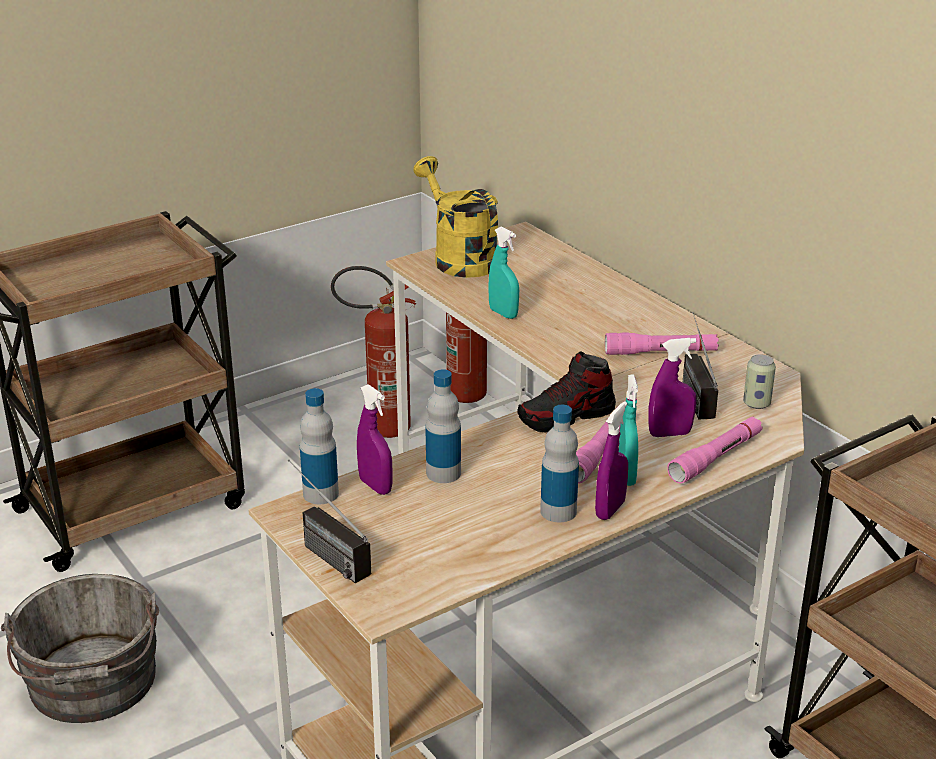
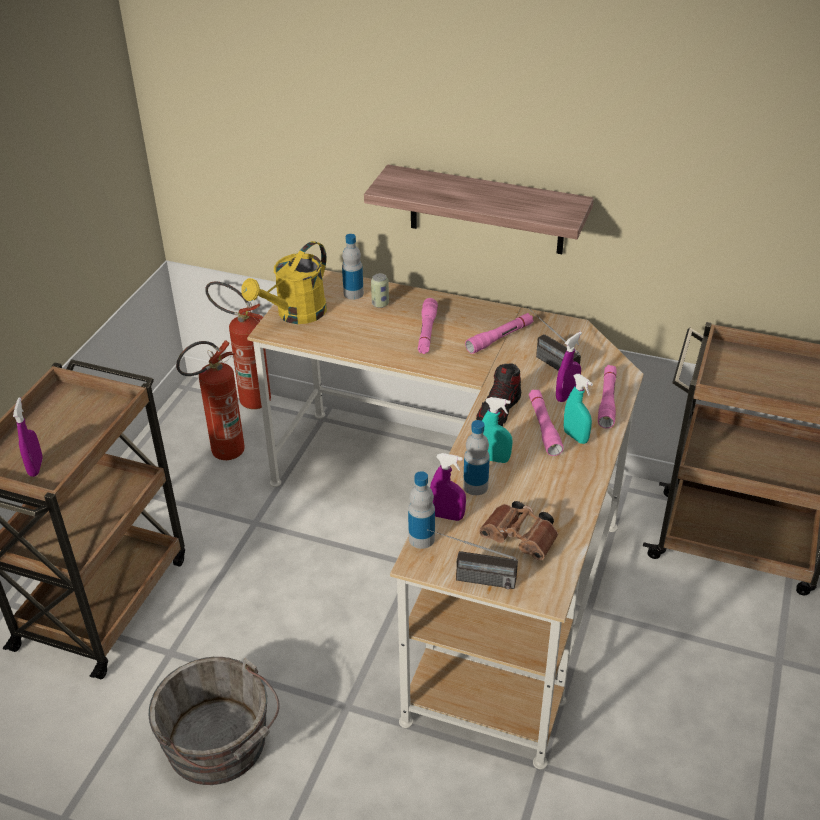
camera: 35 degrees left, 10 degrees up
yellow watering can [414,156,498,278] -> yellow watering can turned 75 degrees counterclockwise [241,241,327,324]
turquoise spray bottle [488,227,519,319] -> turquoise spray bottle moved to [482,397,513,463]
bottle [540,405,579,522] -> bottle moved to [342,234,364,300]
purple spray bottle [595,401,628,520] -> purple spray bottle moved to [13,397,43,477]
can [743,355,776,409] -> can moved to [371,273,389,308]
none -> shelf [364,165,594,254]
none -> pink flashlight [418,298,438,354]
none -> brown binoculars [479,501,558,560]

